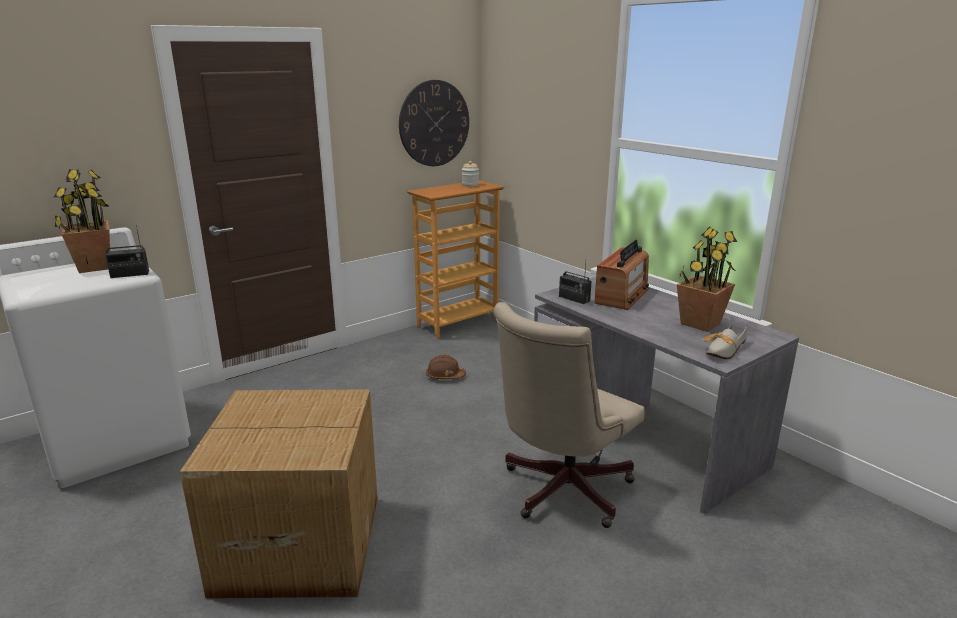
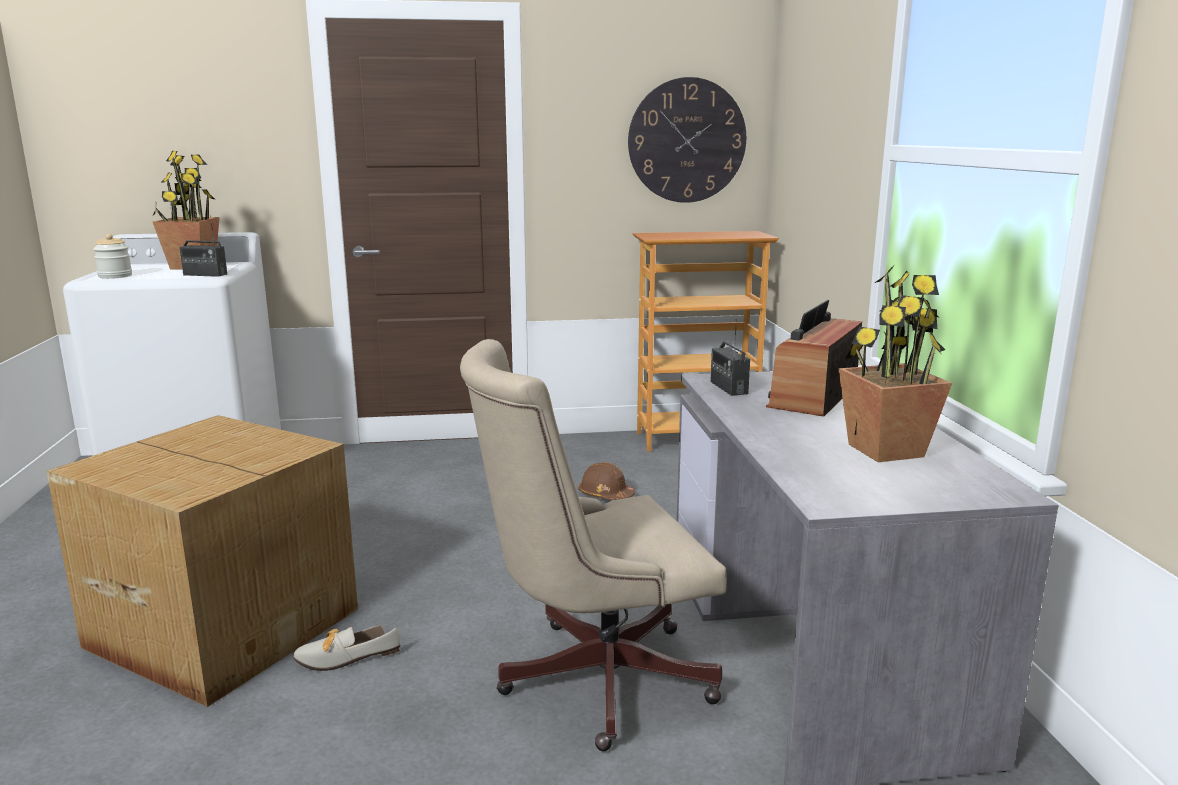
camera: 30 degrees right, 5 degrees down
jar [462,161,479,187] -> jar moved to [93,234,132,278]
radio [594,240,649,310] -> radio turned 150 degrees clockwise [766,300,862,417]
shoe [702,324,747,359] -> shoe moved to [293,624,400,671]

